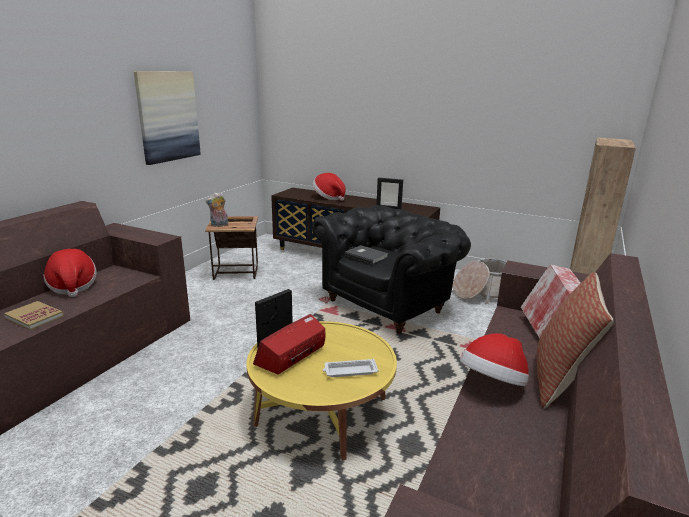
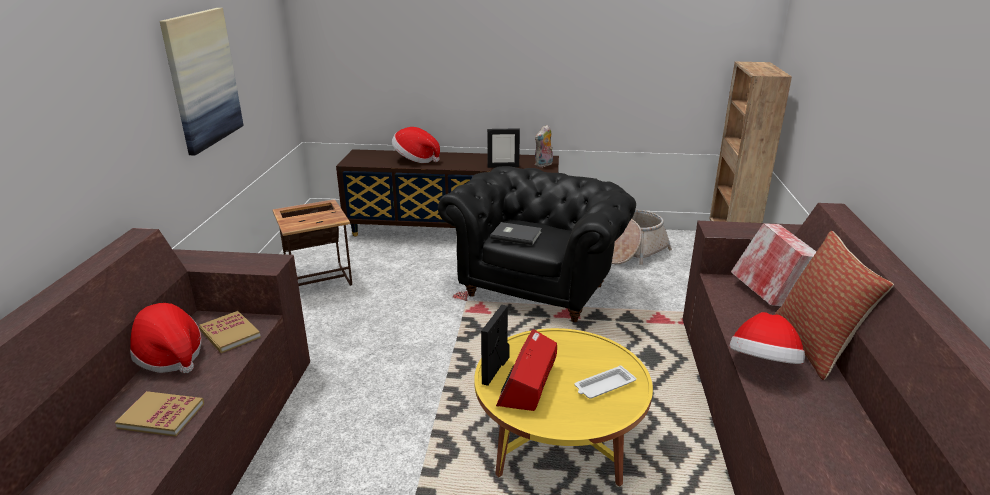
camera: 20 degrees left, 5 degrees up
plush toy [206,192,228,227] -> plush toy moved to [535,125,553,167]
none -> book [199,311,261,353]

